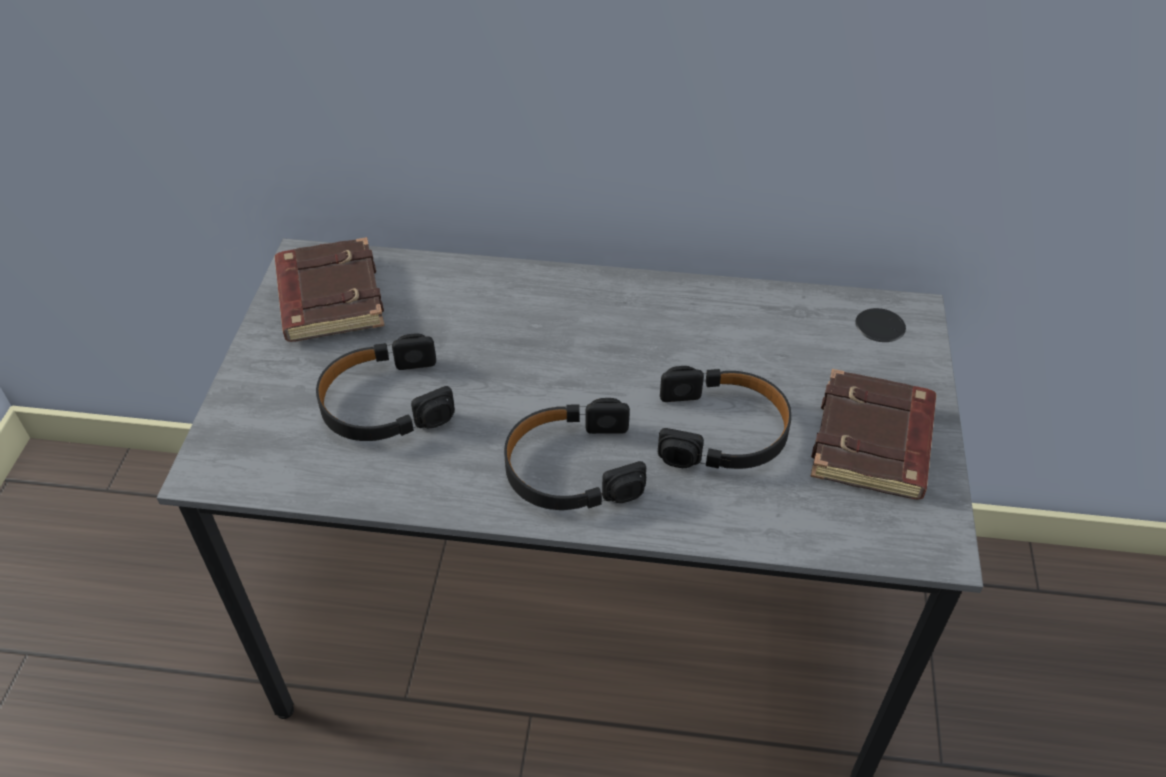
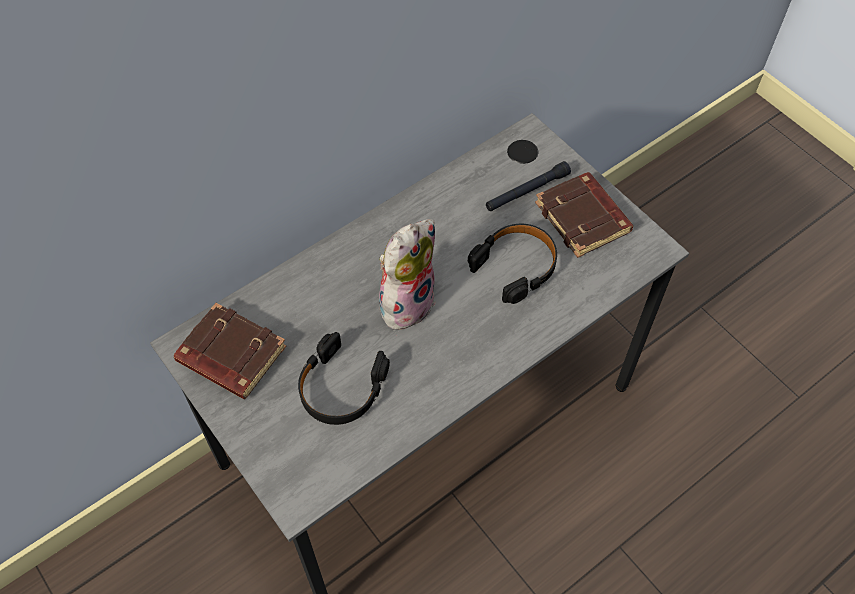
camera: 45 degrees left, 10 degrees up
black headphones [504,398,646,510] -> none
none -> plush toy [379,219,435,330]
none -> black flashlight [486,161,571,211]

